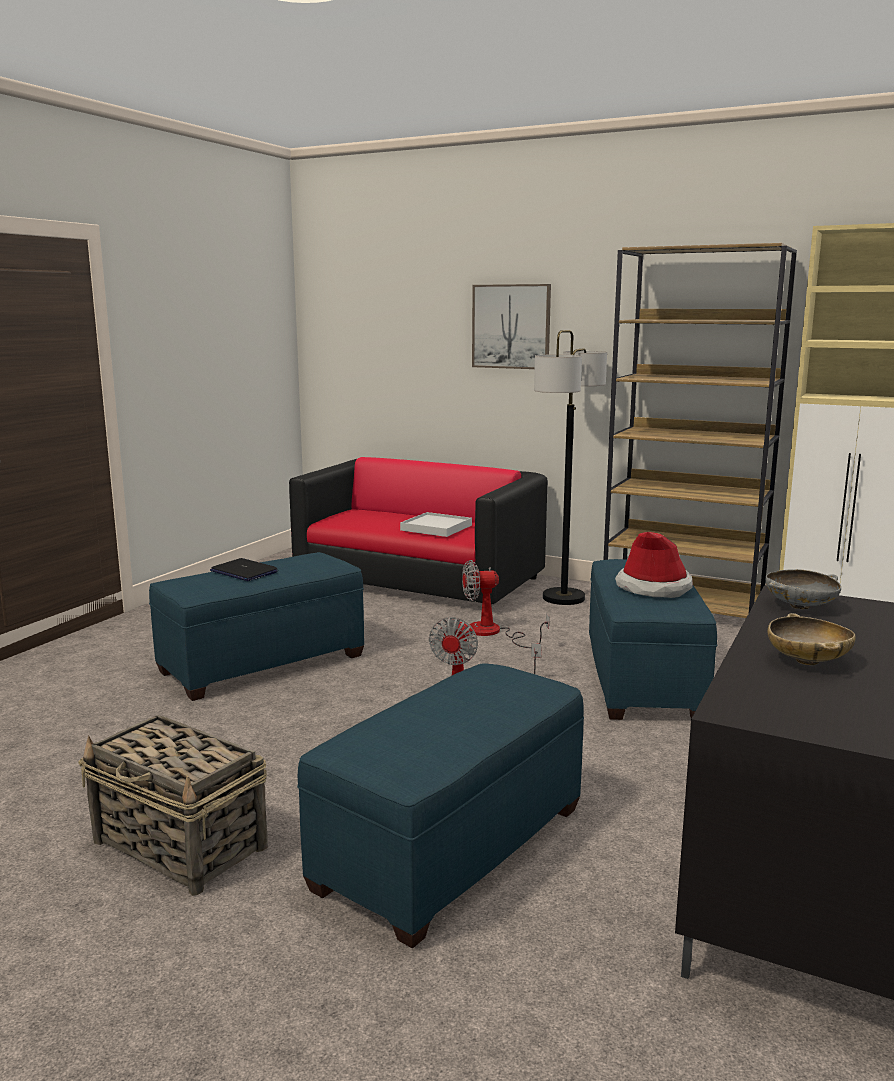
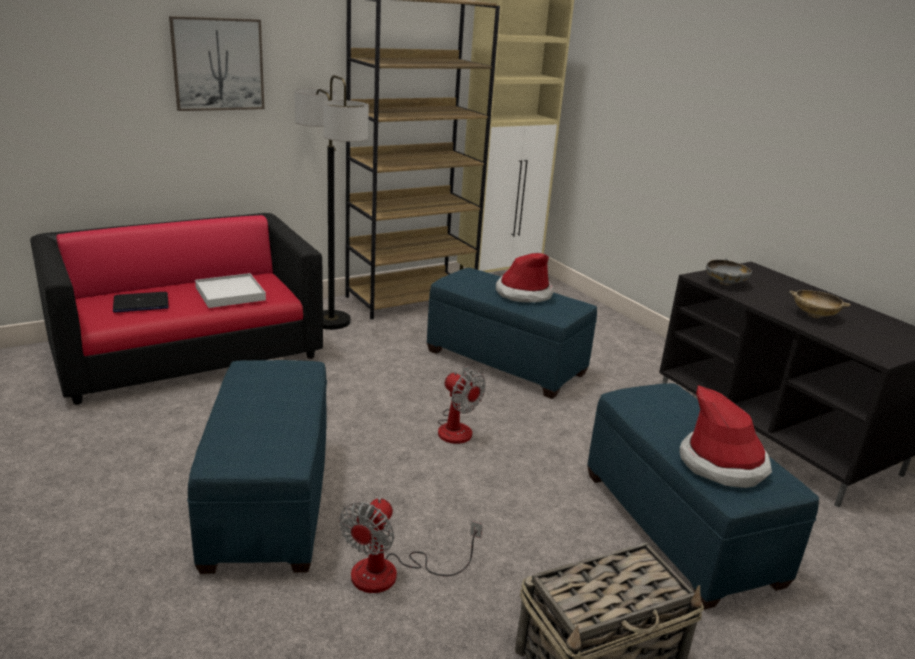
camera: 60 degrees left, 10 degrees up
laptop [210,558,278,581] -> laptop moved to [113,292,169,313]
fan [462,560,549,648] -> fan moved to [339,497,483,593]
none -> hat [680,385,772,488]

